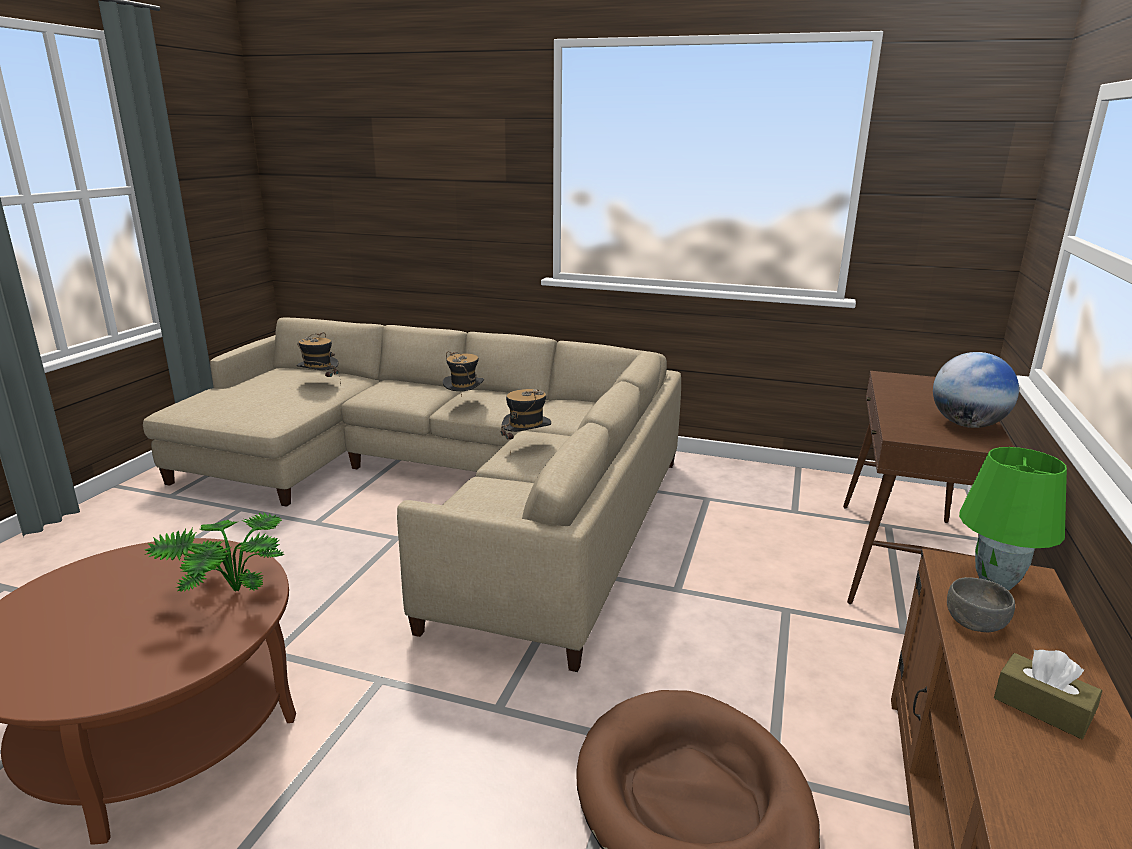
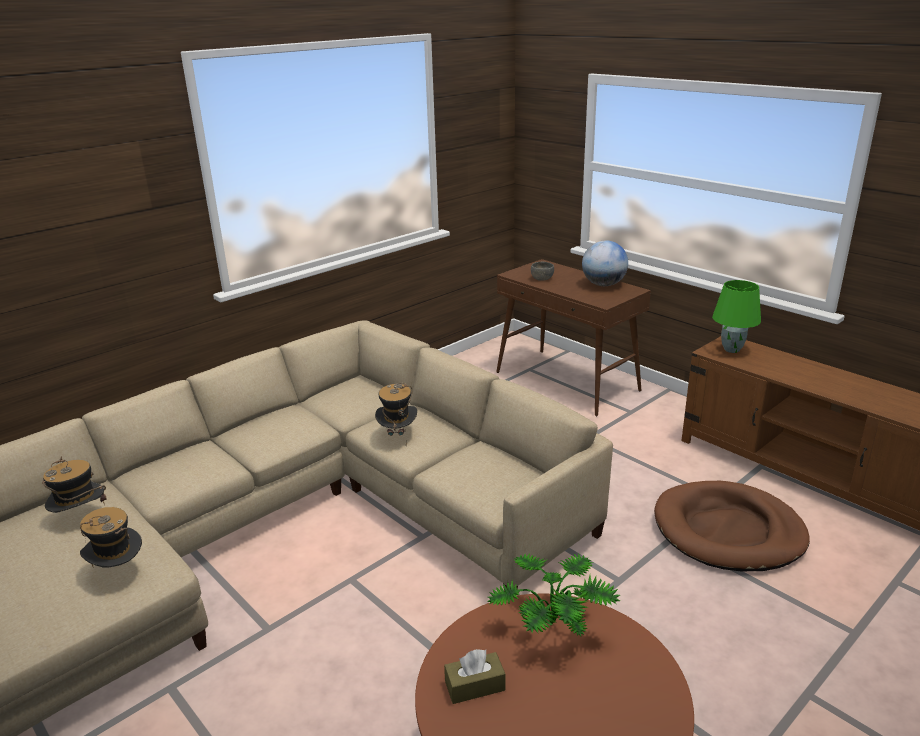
camera: 60 degrees left, 5 degrees up
hat [442,352,484,397] -> hat moved to [80,507,142,568]
grey bowl [947,577,1015,632] -> grey bowl moved to [531,262,554,281]
brown tissue box [994,649,1102,739] -> brown tissue box moved to [444,649,505,704]

